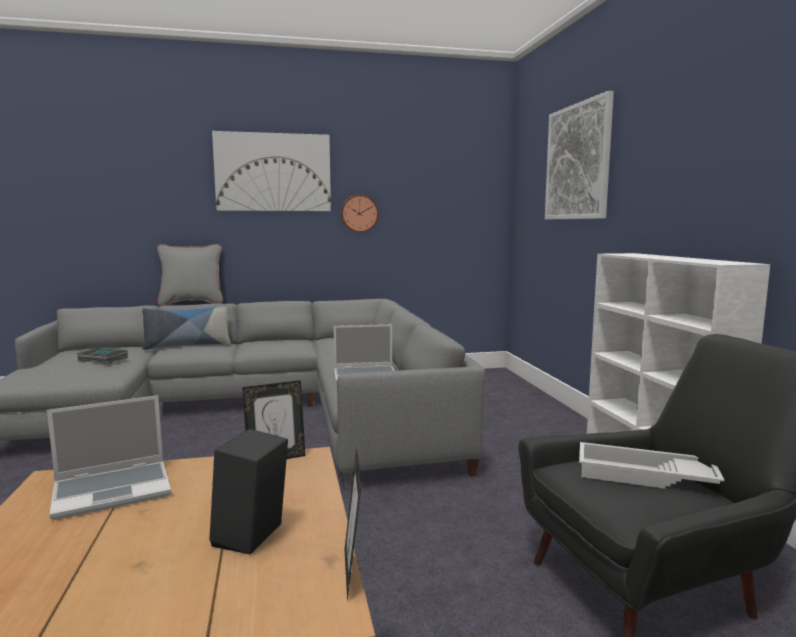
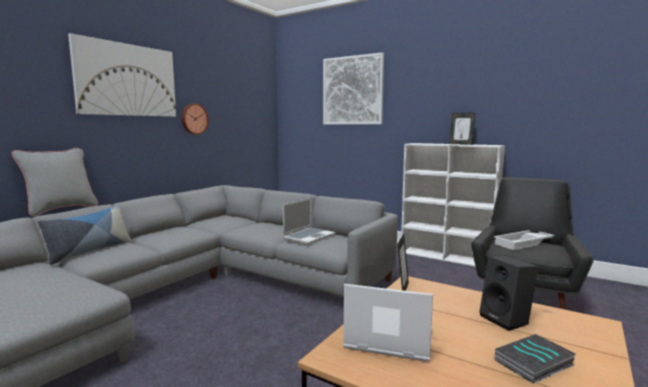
camera: 45 degrees left, 0 degrees up
laptop [47,395,171,520] -> laptop turned 90 degrees counterclockwise [343,284,433,362]
book [76,348,128,364] -> book moved to [495,334,576,384]
picture frame [345,448,362,602] -> picture frame moved to [449,113,475,145]

